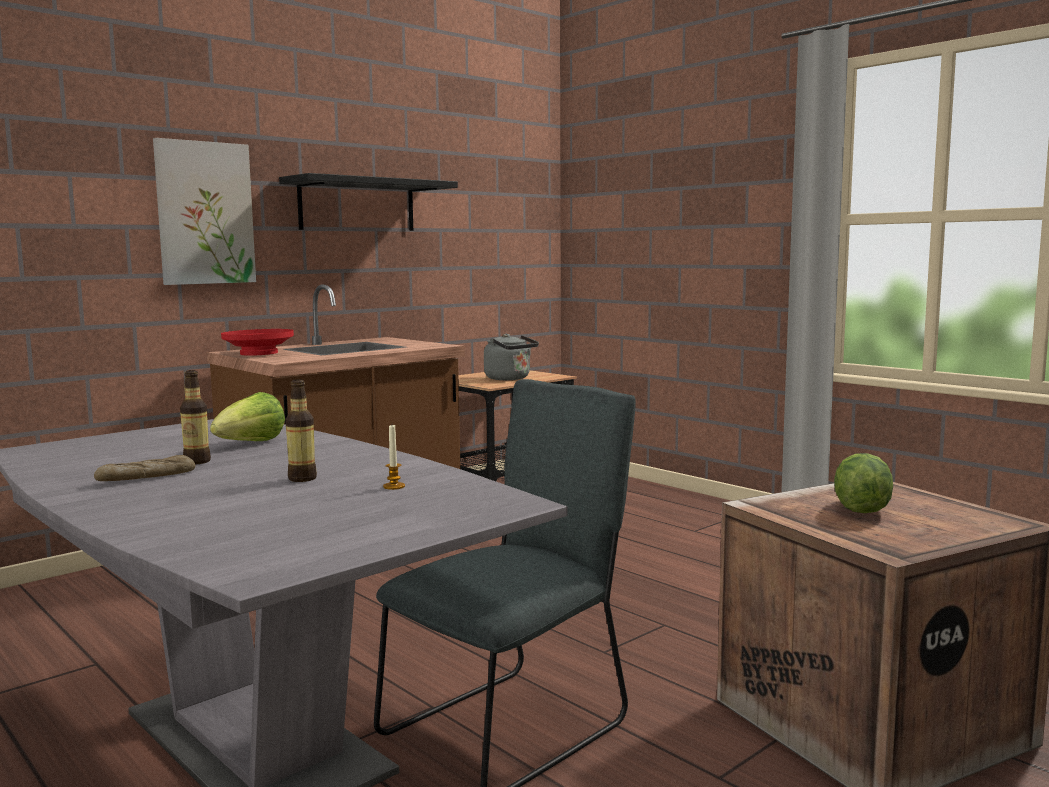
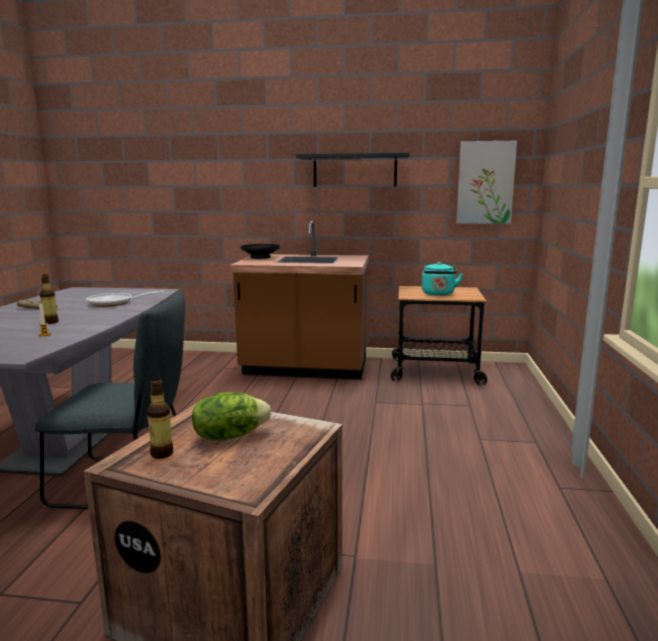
camera: 50 degrees right, 5 degrees up
picture [153,138,256,285] -> picture moved to [456,141,517,224]
bottle [180,370,211,465] -> bottle moved to [147,379,174,459]
lettuce [210,392,285,441] -> frying pan [87,291,164,307]
red bowl [221,329,294,356] -> black bowl [241,244,279,259]
grey kettle [484,334,539,380] -> turquoise kettle [422,262,463,296]

